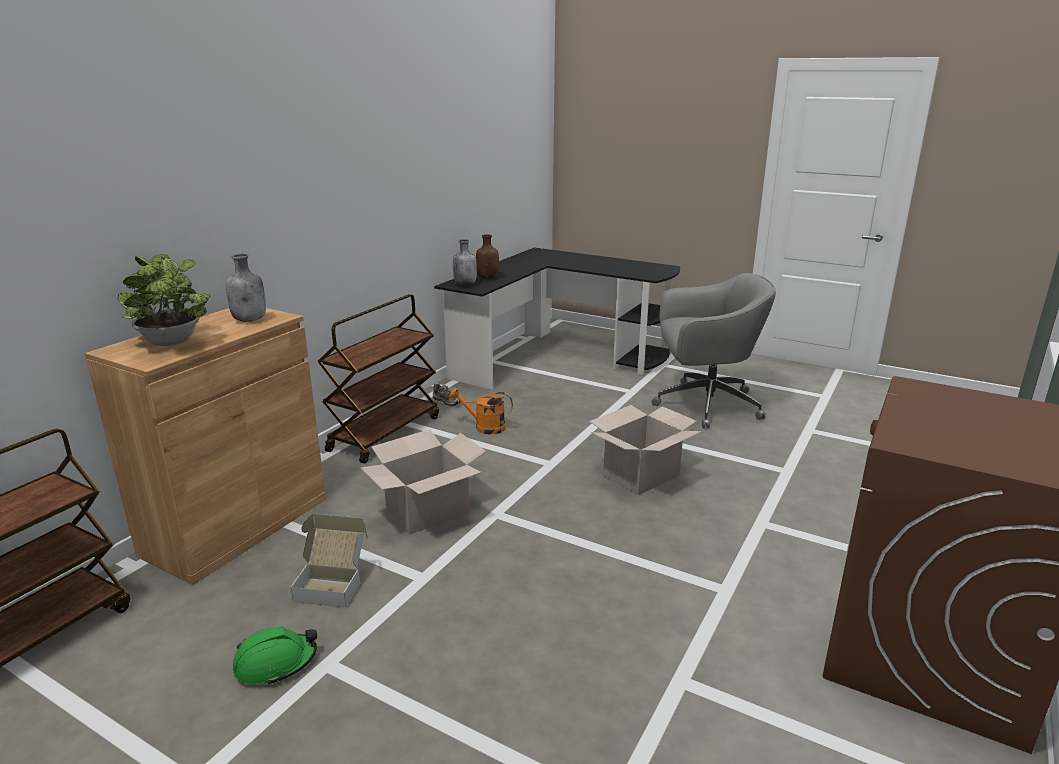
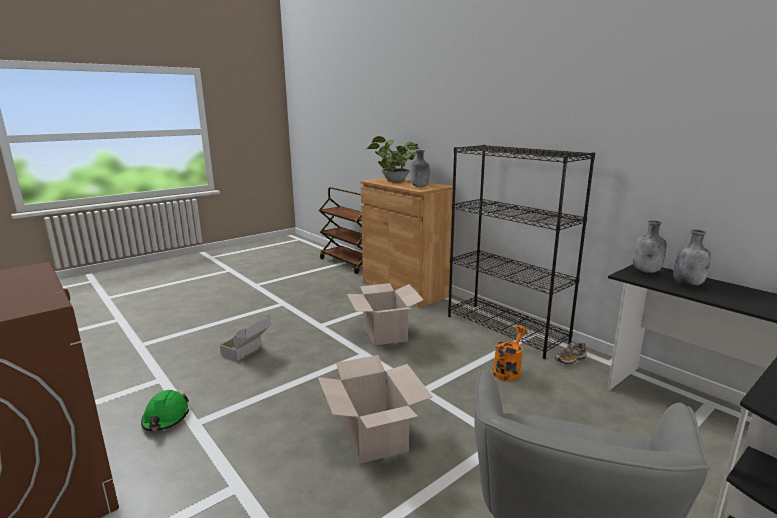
camera: 110 degrees right, 5 degrees down
green hard hat [233,626,317,685] -> green hard hat moved to [141,390,189,431]
cardboard box [291,513,367,608] -> cardboard box moved to [220,315,271,360]
brown cart [317,294,439,464] -> black bookcase [448,145,595,359]
brown bottle [476,234,499,279] -> grey bottle [673,230,711,286]

